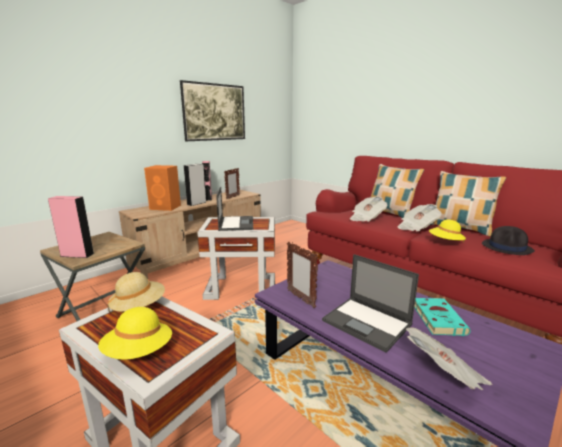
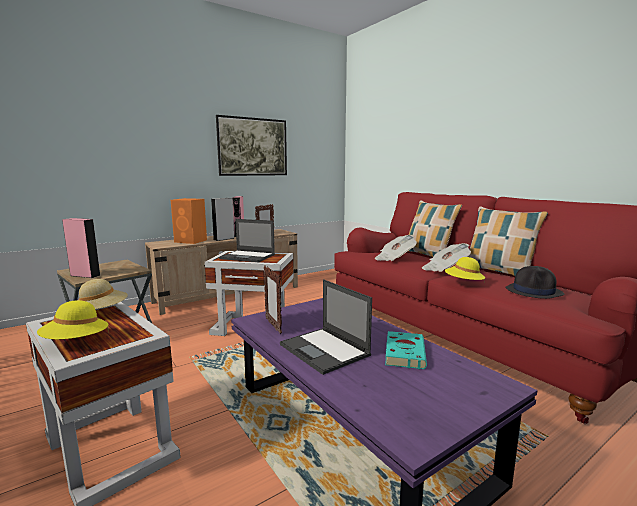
camera: 10 degrees right, 5 degrees down
laptop [216,187,253,231] -> laptop turned 105 degrees clockwise [219,219,275,262]
newspaper [406,327,492,390] -> none

